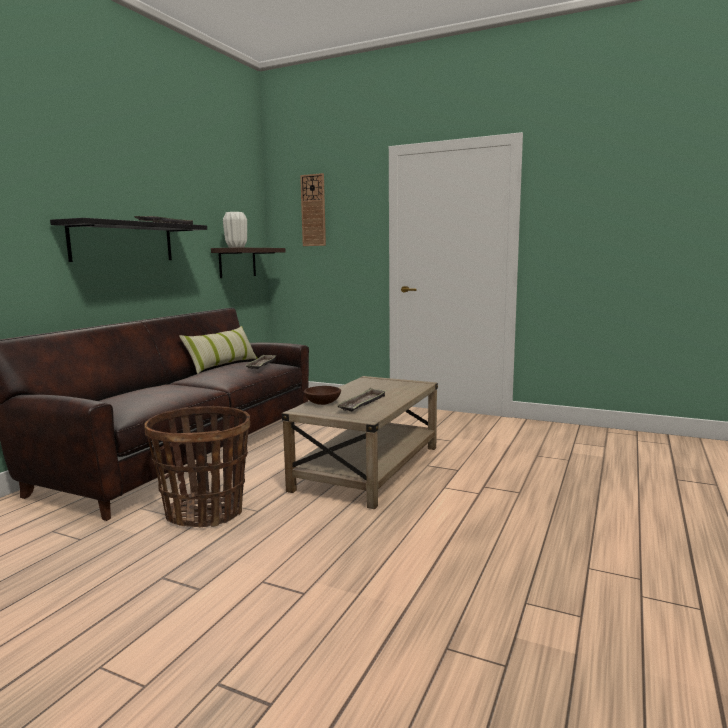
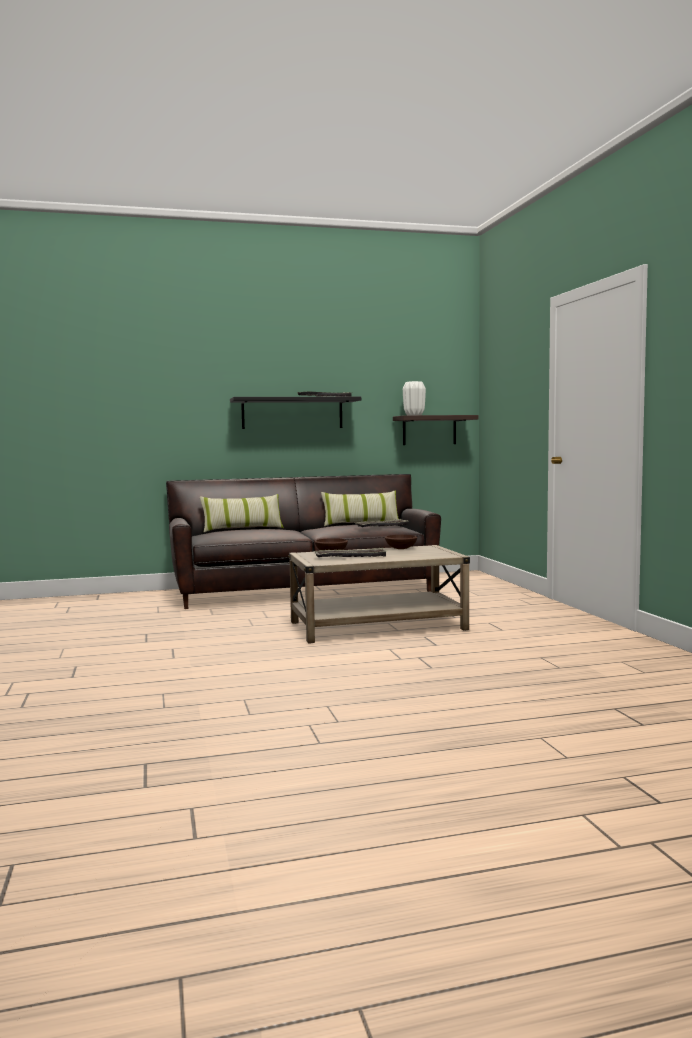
camera: 50 degrees right, 5 degrees down
basket [144,406,250,528] -> none
wall clock [300,173,326,246] -> none
none -> pillow [200,494,284,532]
none -> brown bowl [385,535,417,549]

